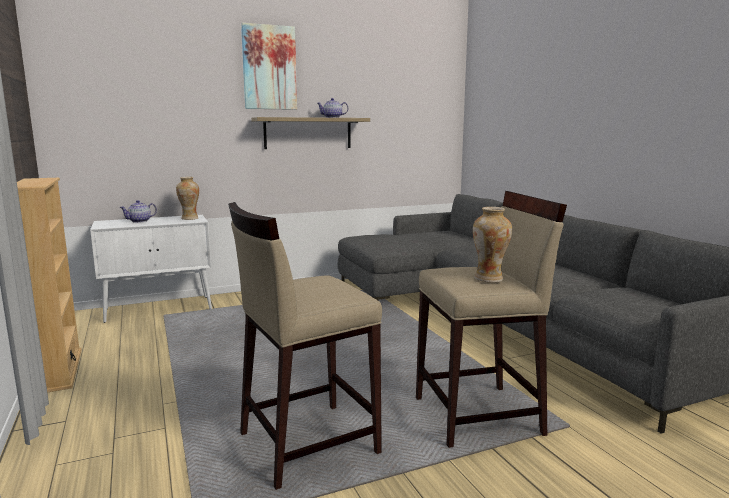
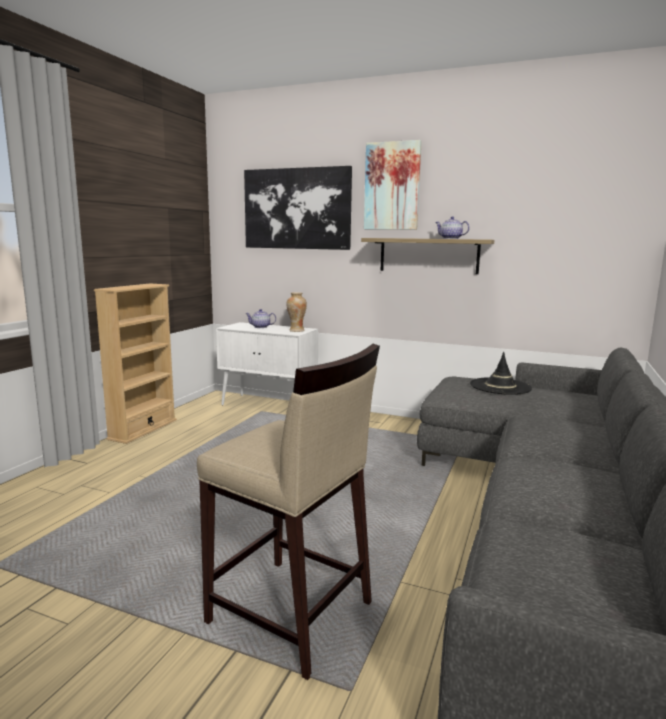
camera: 45 degrees right, 0 degrees up
beige stool [228,202,382,490] -> none
vase [473,207,512,283] -> none
none -> picture [244,166,352,250]
none -> black hat [470,352,532,395]

